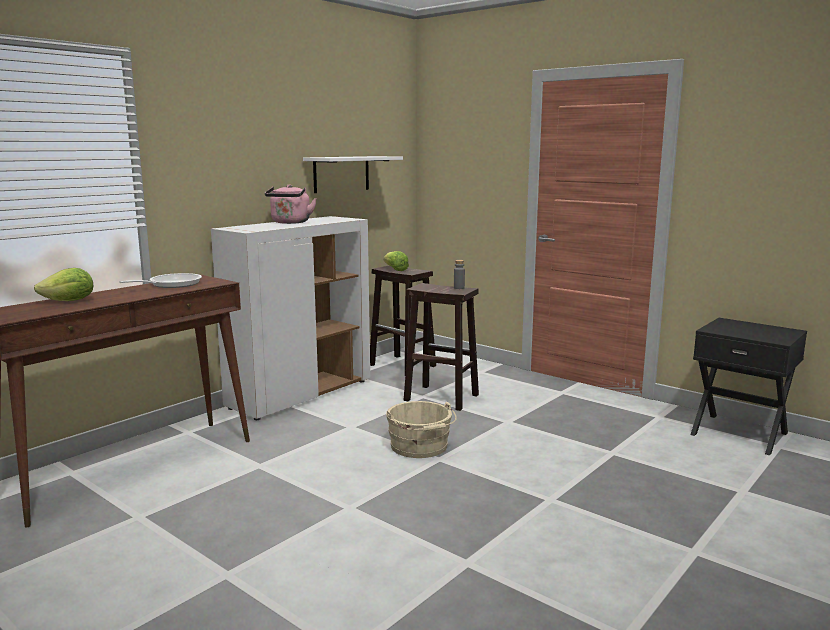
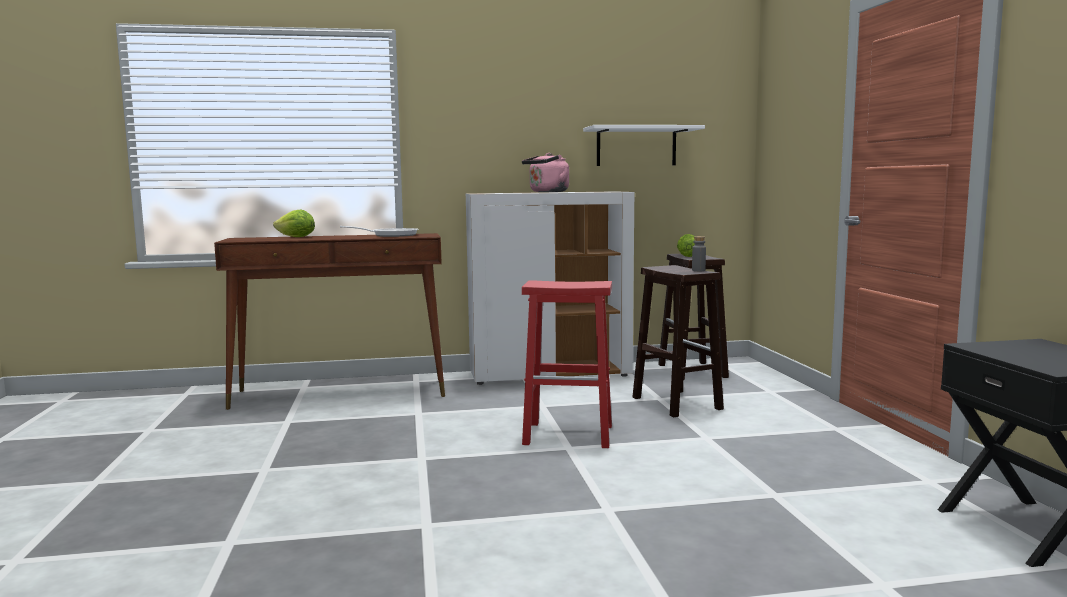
camera: 40 degrees right, 5 degrees down
beige bucket [386,401,457,458] -> red stool [522,280,612,448]

